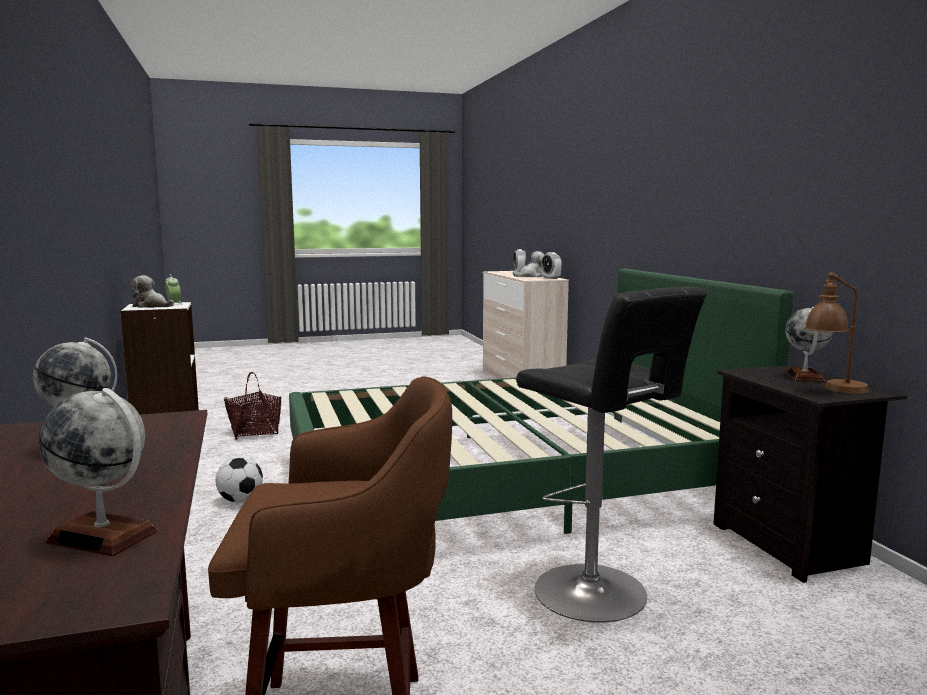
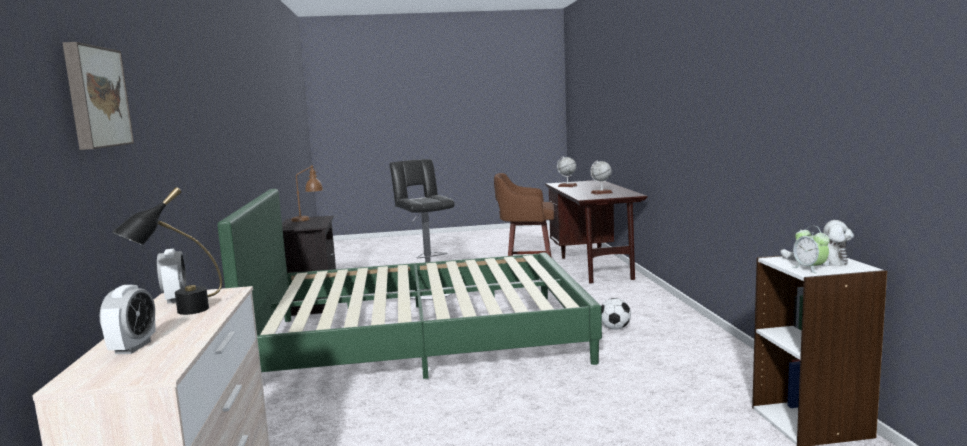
camera: 170 degrees left, 0 degrees up
basket [224,372,281,440] -> none
plush toy [513,251,544,277] -> black table lamp [112,187,222,315]
globe [785,307,833,382] -> none
none -> picture [63,42,134,150]

